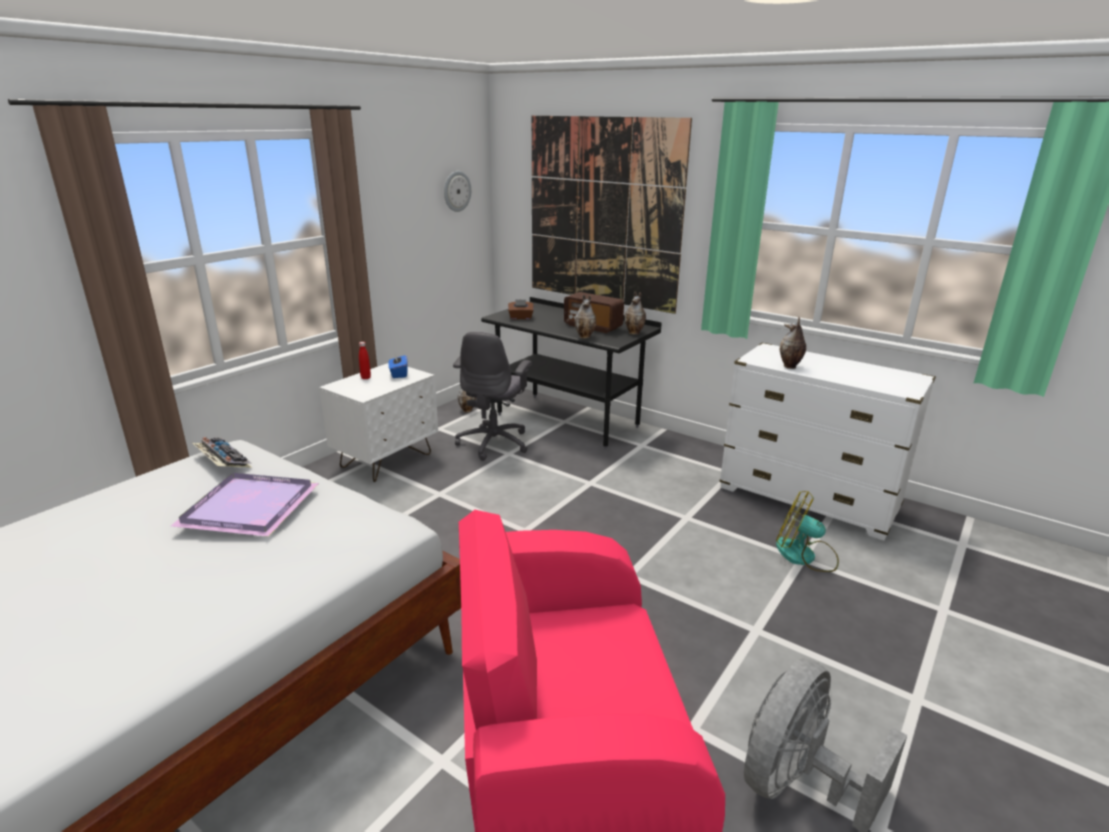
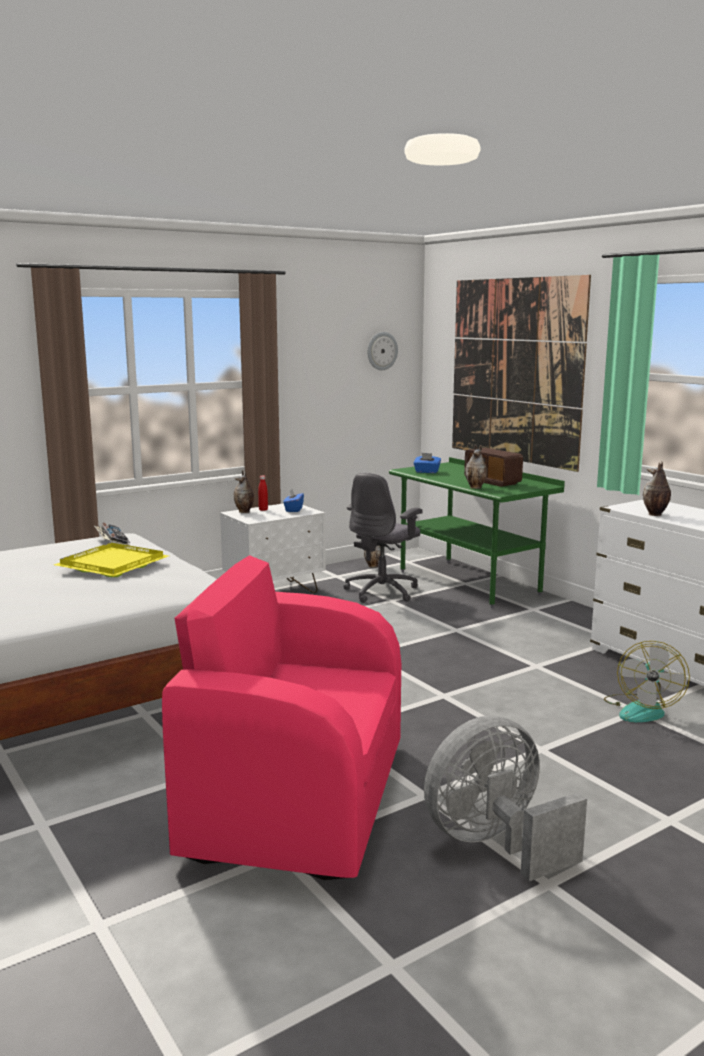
camera: 20 degrees right, 10 degrees down
purple tray [171,473,319,537] -> yellow tray [54,543,168,577]
black desk [481,297,662,450] -> green desk [389,457,565,608]
brown tissue box [508,299,533,319] -> blue tissue box [414,453,441,473]
vase [624,291,646,335] -> vase moved to [233,470,254,513]
fan [776,491,839,572] -> fan turned 120 degrees counterclockwise [604,641,690,722]

